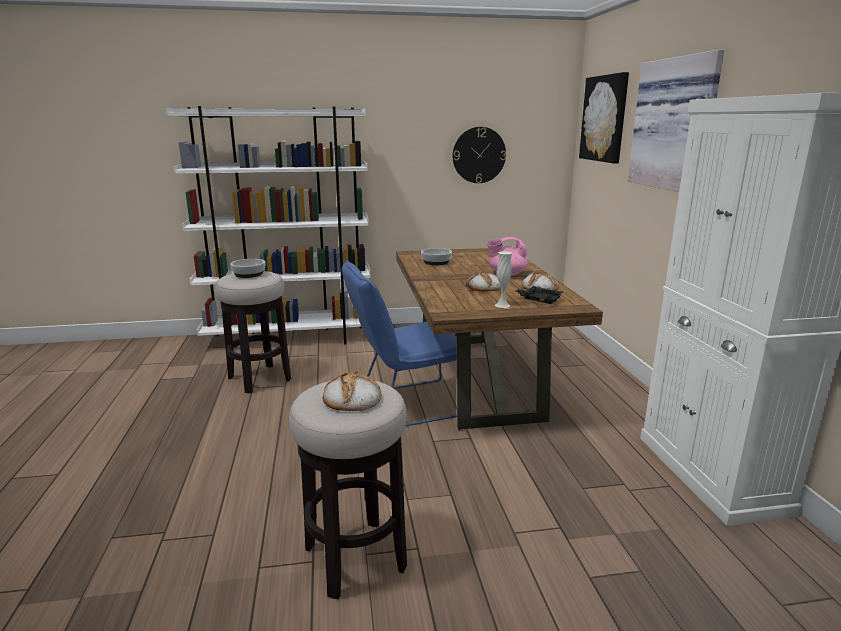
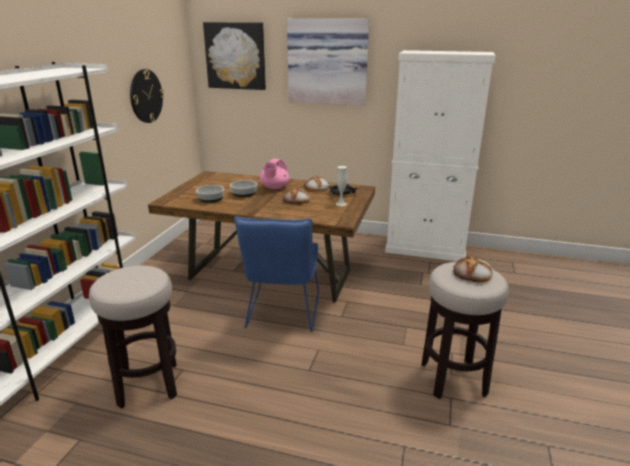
camera: 65 degrees left, 5 degrees up
bowl [230,259,265,278] -> bowl moved to [230,180,257,197]

